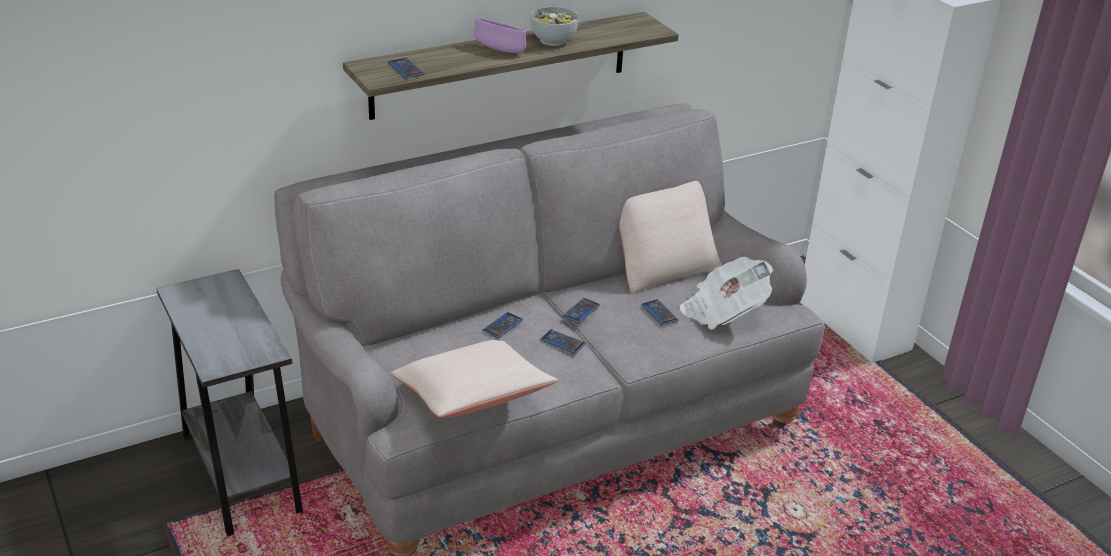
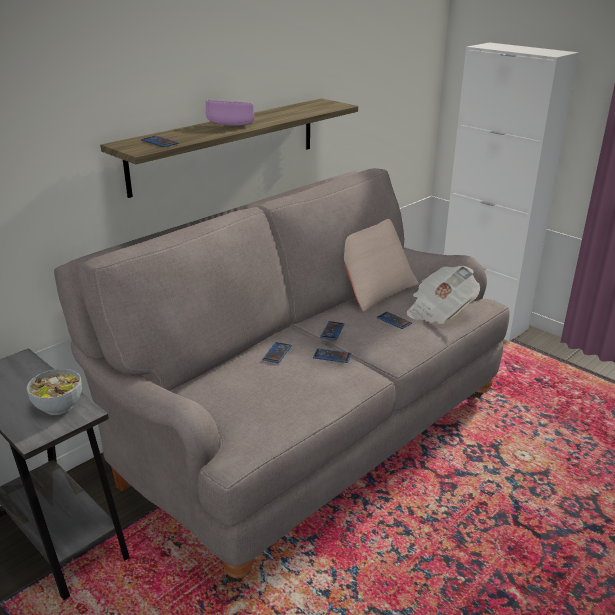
camera: 15 degrees left, 5 degrees down
beige pillow [391,340,558,418] -> none
bowl [530,6,579,46] -> bowl moved to [26,369,82,415]

